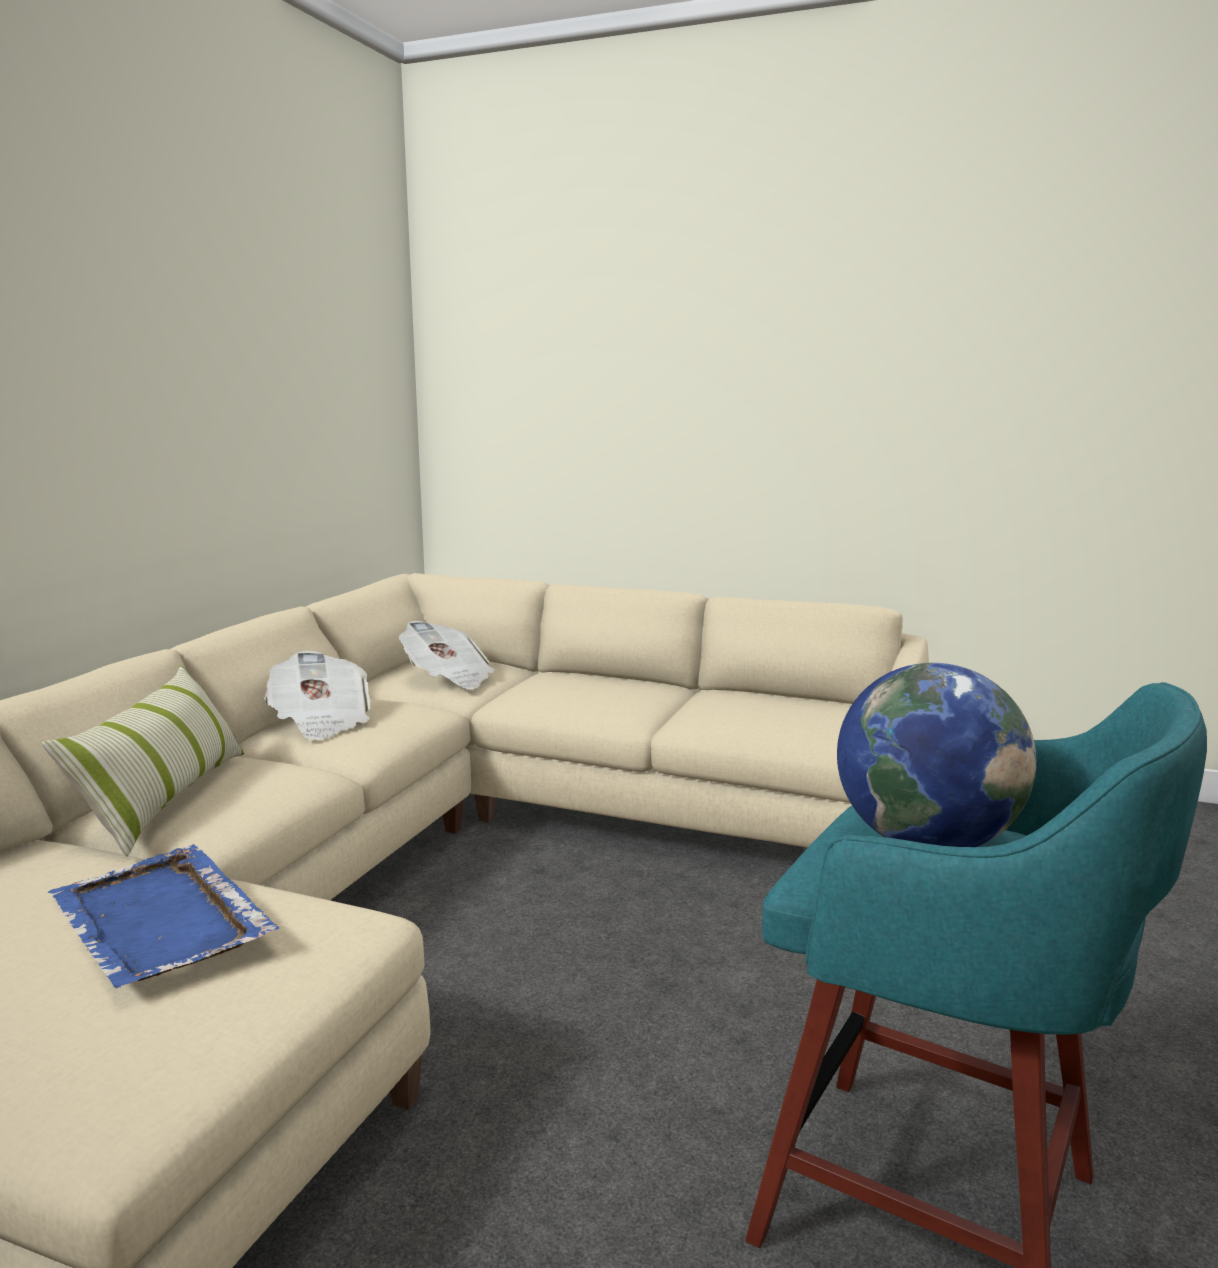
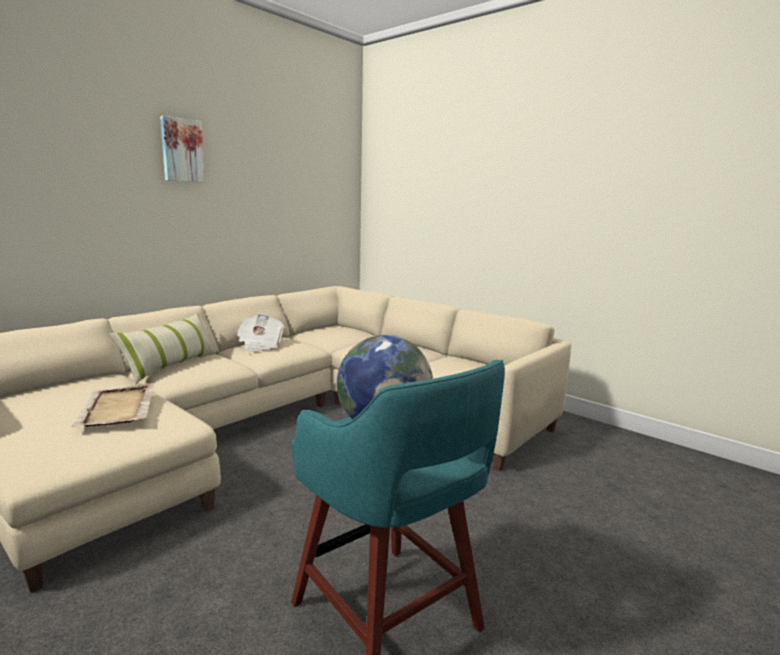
camera: 20 degrees right, 0 degrees up
blue tray [48,845,279,988] -> beige tray [72,383,155,427]
newspaper [399,621,495,690] -> none
none -> picture [160,116,205,183]

